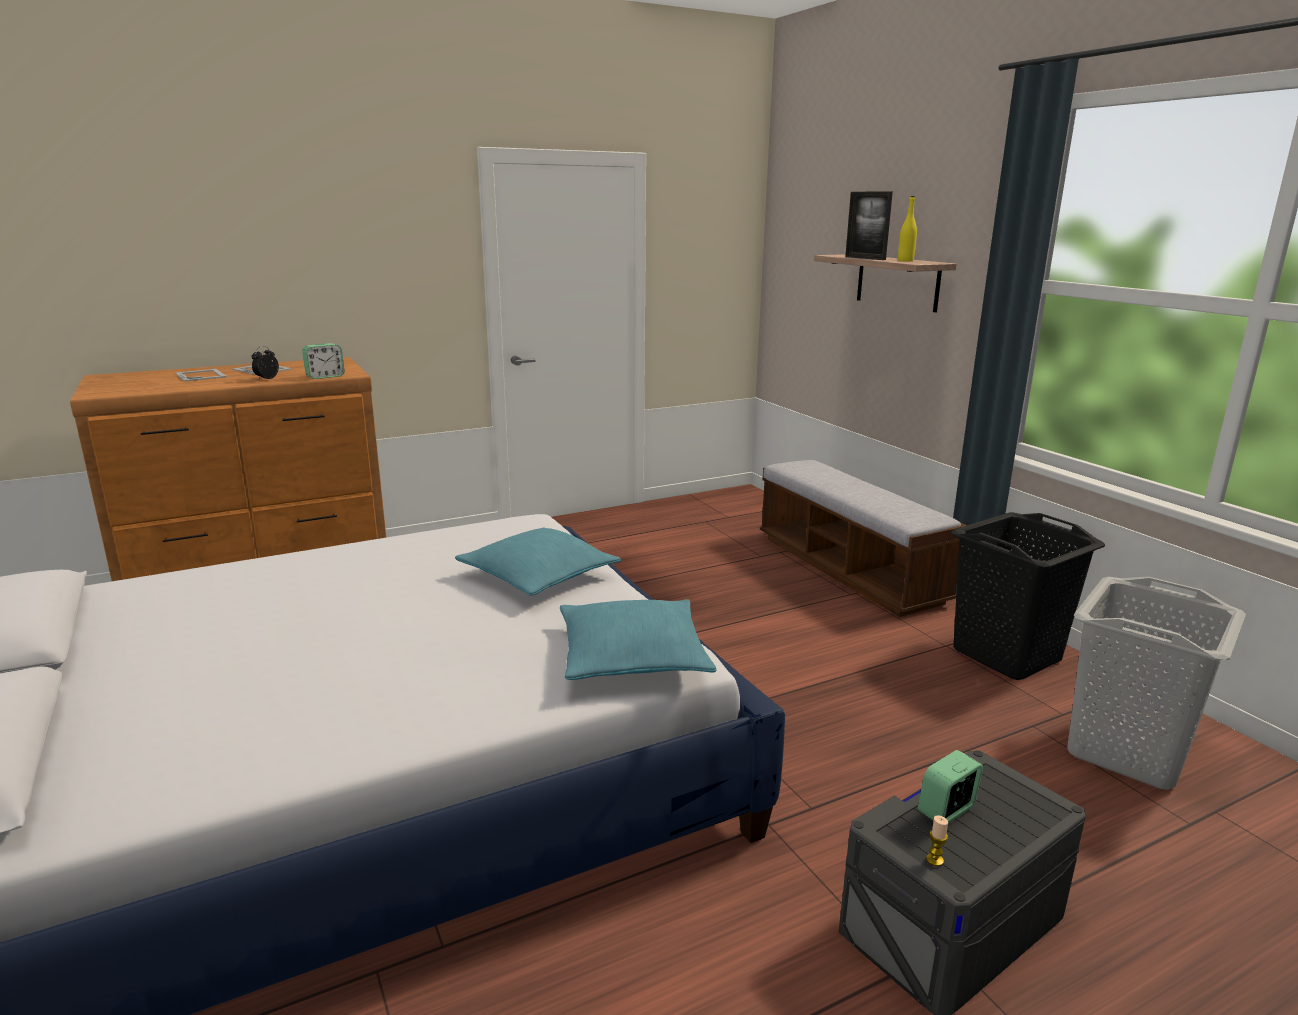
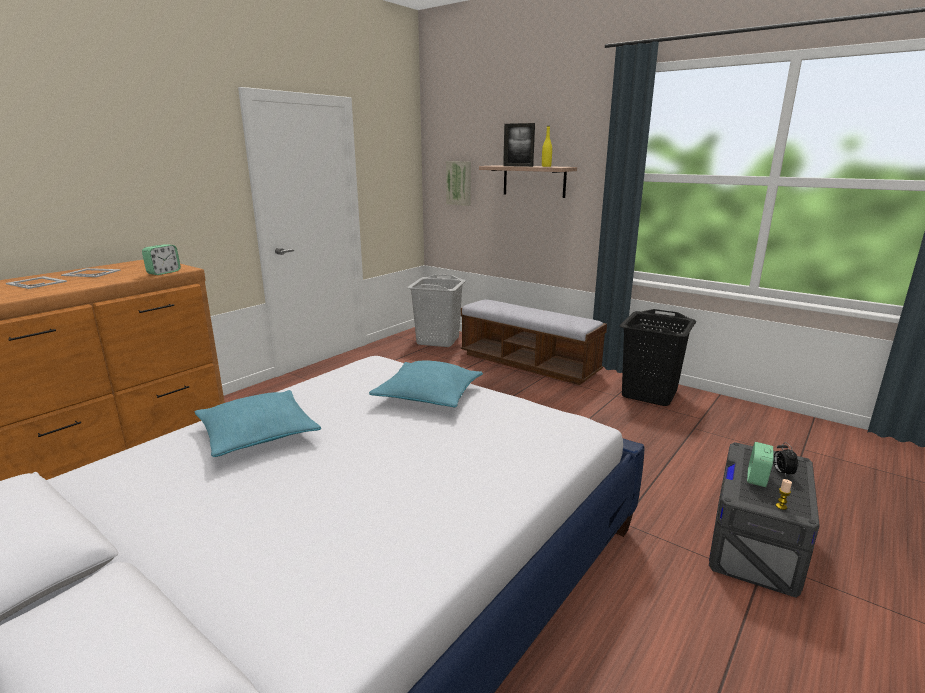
camera: 25 degrees left, 0 degrees up
alarm clock [252,346,279,380] -> alarm clock moved to [773,442,798,476]
turquoise pillow [560,599,717,680] -> turquoise pillow moved to [195,390,321,457]
grey laundry basket [1067,577,1246,790] -> grey laundry basket moved to [407,274,466,347]
none -> picture [446,161,471,206]

